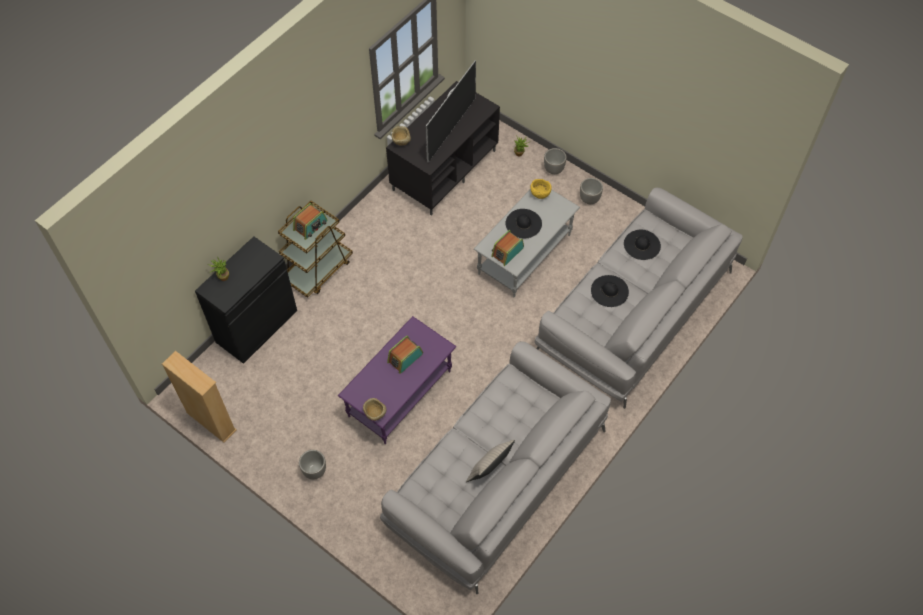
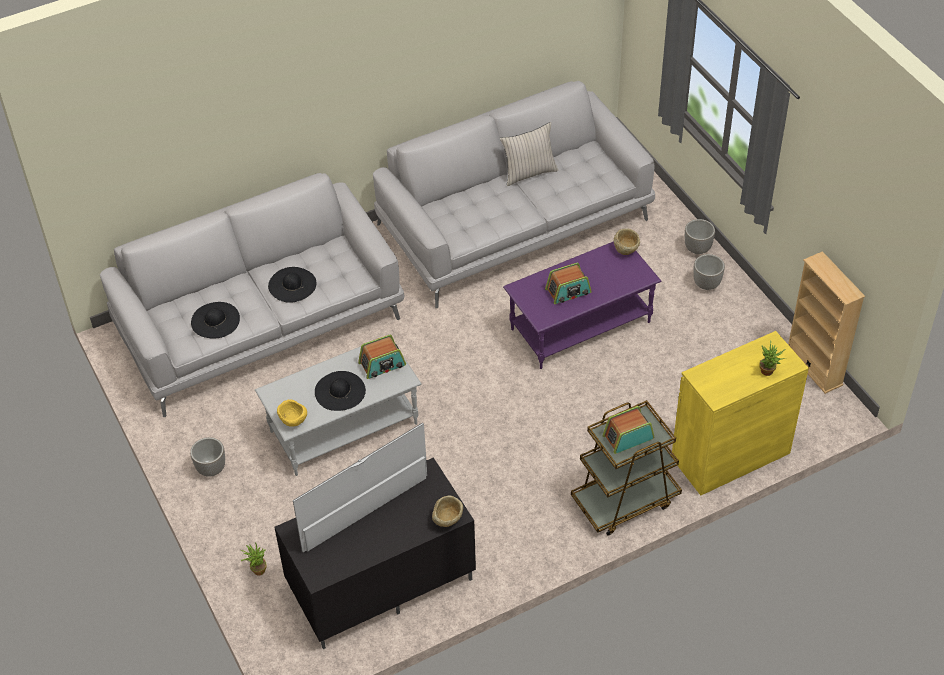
camera: 155 degrees left, 10 degrees down
black cabinet [195,236,297,364] -> yellow cabinet [672,331,809,496]
planter [544,148,567,174] -> planter moved to [685,219,715,254]

